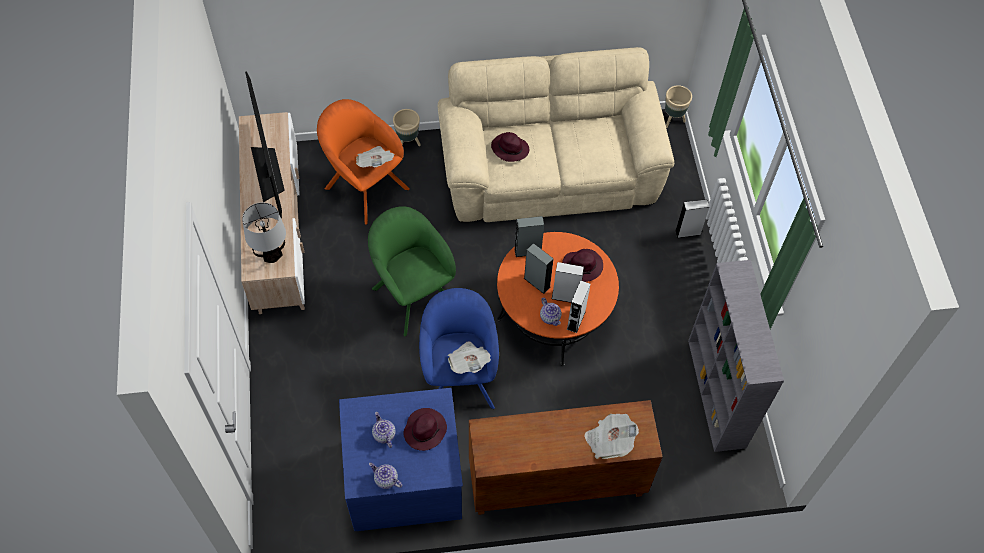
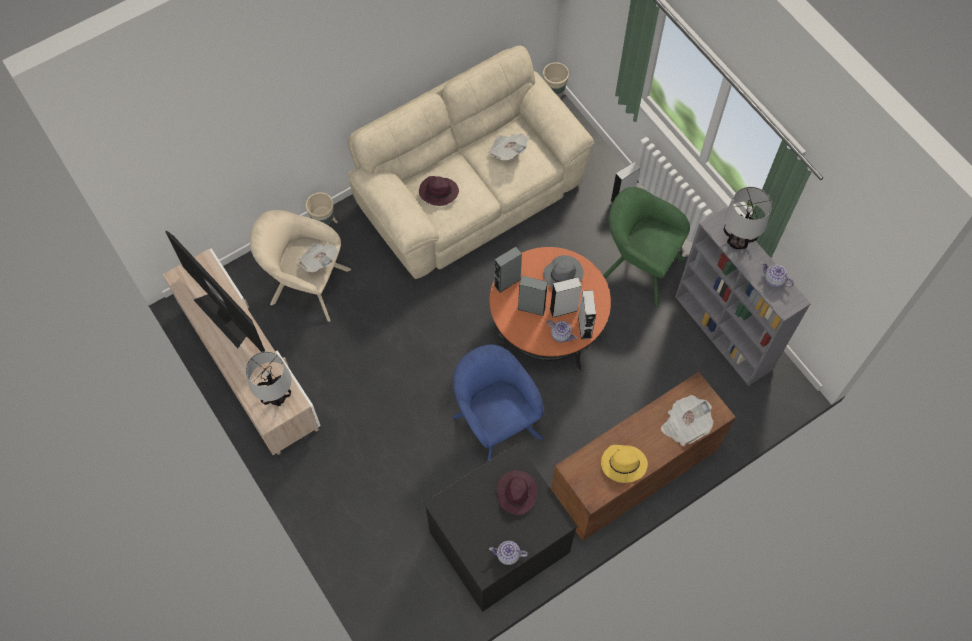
camera: 25 degrees left, 5 degrees up
orange armchair [317,99,410,225] -> beige armchair [250,210,351,322]
blue dresser [339,388,463,531] -> black dresser [424,443,578,611]
green armchair [368,206,456,337] -> green armchair moved to [603,187,690,307]
teapot [372,412,396,448] -> teapot moved to [762,261,794,288]
newspaper [448,341,491,374] -> newspaper moved to [488,134,529,160]
purple hat [562,249,603,282] -> grey hat [543,255,583,288]
none -> yellow hat [601,445,648,483]
none -> table lamp [724,187,772,249]

